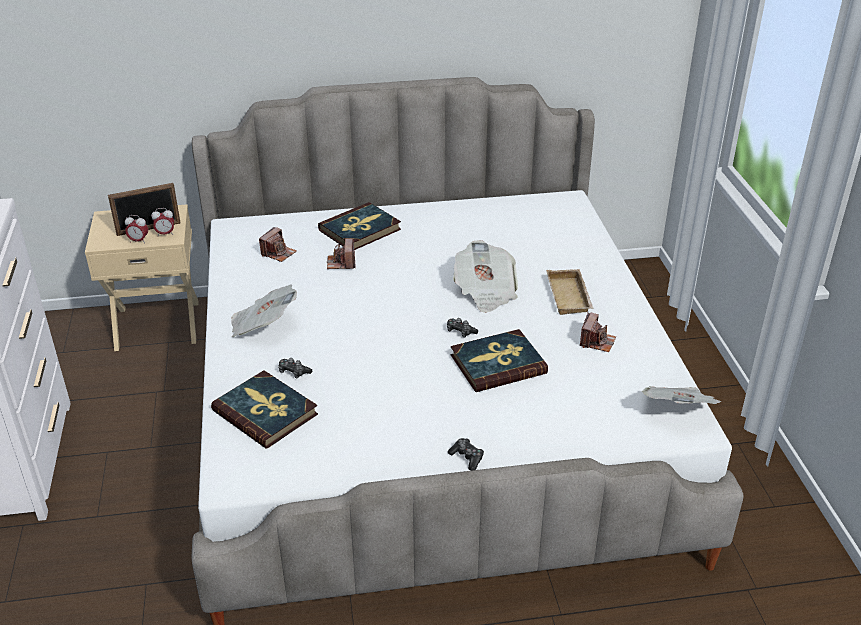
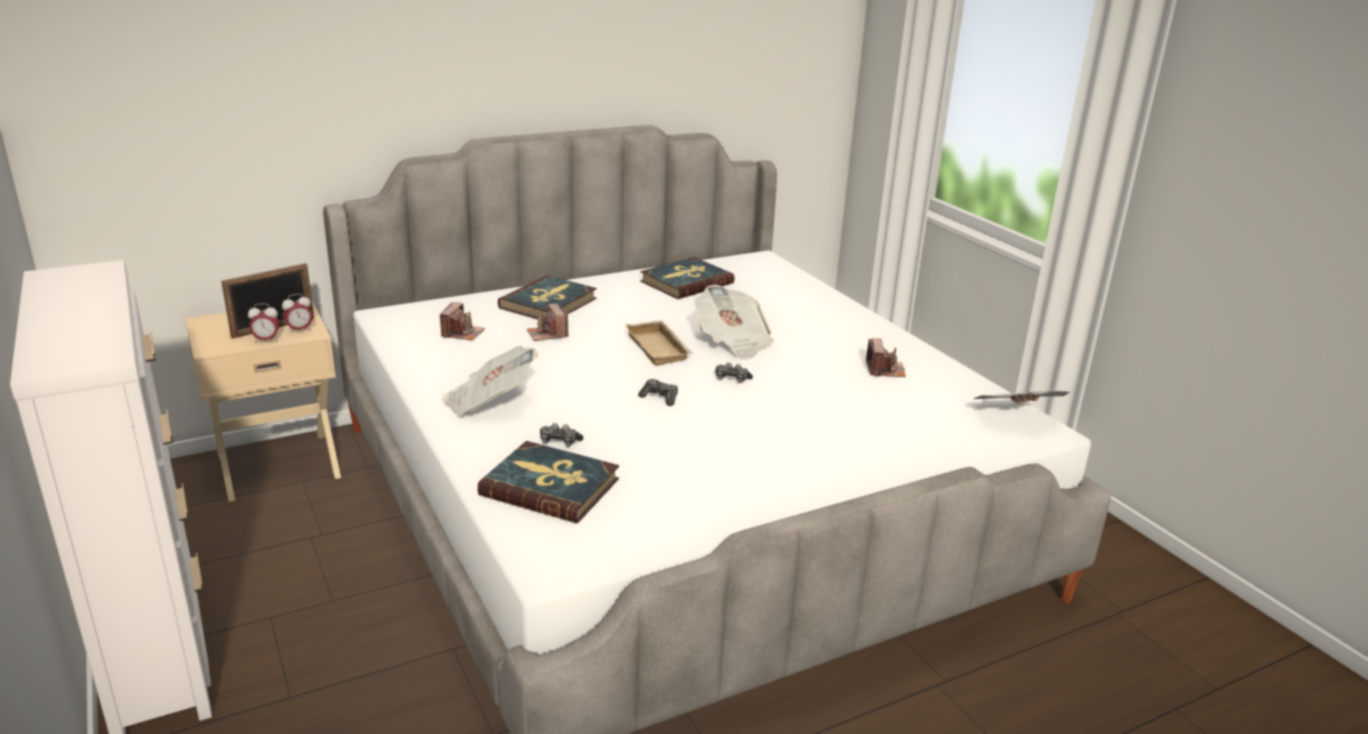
camera: 20 degrees left, 10 degrees down
game controller [448,438,484,471] -> game controller moved to [638,379,678,406]
book [451,329,548,392] -> book moved to [640,257,735,299]
beige tray [546,269,594,315] -> beige tray moved to [625,321,694,366]

